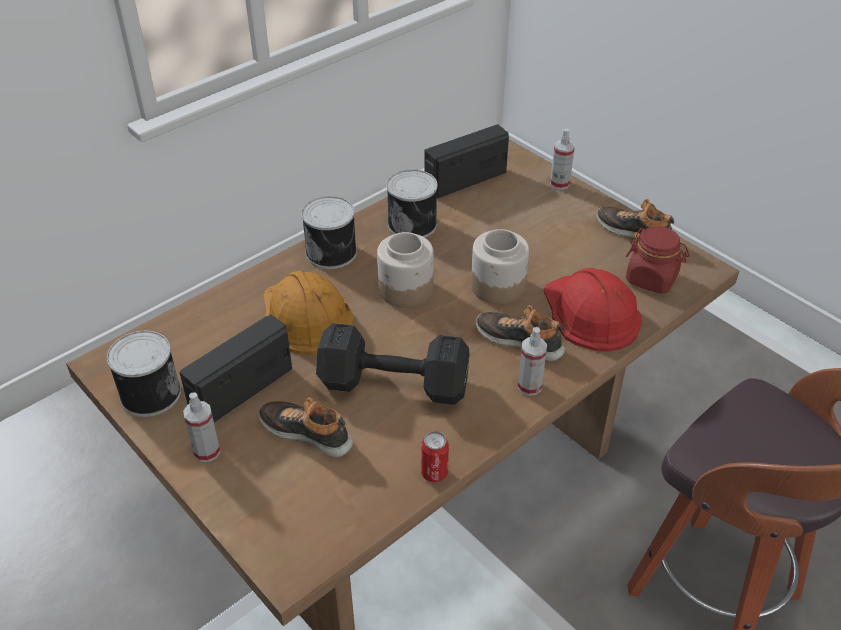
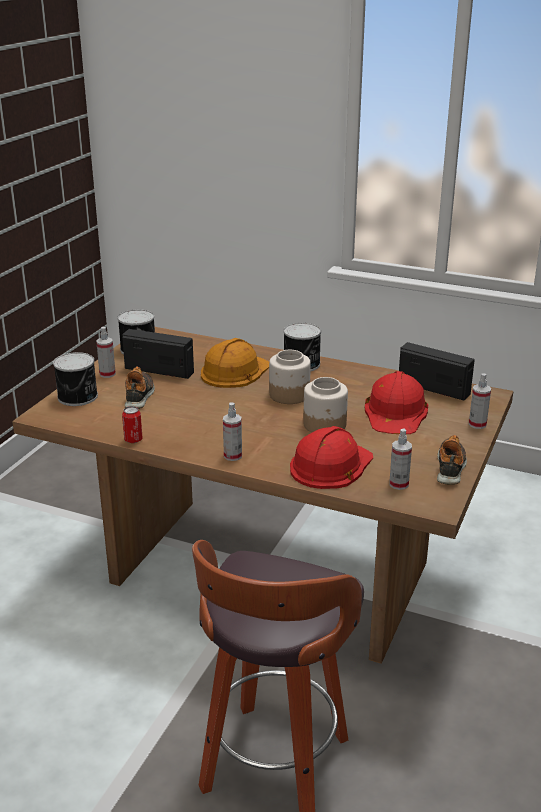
camera: 65 degrees right, 15 degrees down
black dumbbell [316,323,470,405] -> none
can [387,169,438,238] -> can moved to [53,352,98,406]
shoe [476,305,565,361] -> none
red jar [626,226,690,294] -> spray bottle [389,428,412,490]
none -> red hard hat [365,371,428,434]

